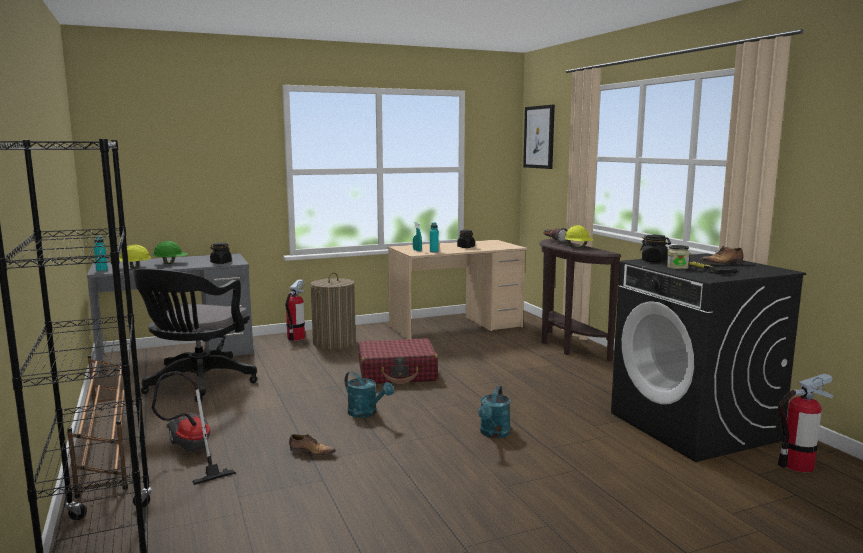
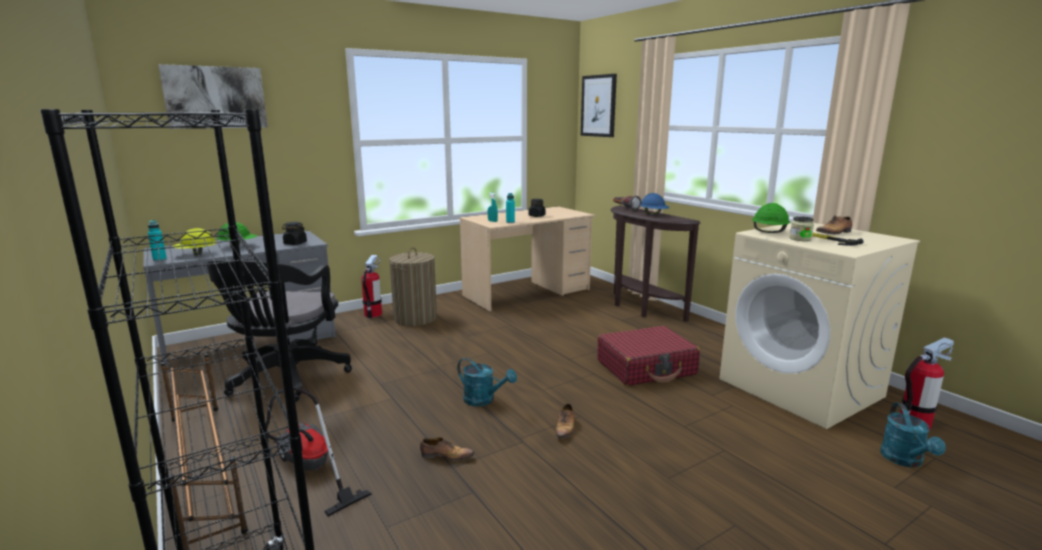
camera: 10 degrees left, 5 degrees up
red suitcase [358,338,438,384] -> red suitcase moved to [597,326,700,386]
turquoise watering can [478,386,511,438] -> turquoise watering can moved to [880,403,946,468]
yellow hard hat [564,225,593,248] -> blue hard hat [640,193,670,215]
black washing machine [611,253,806,462] -> beige washing machine [719,223,920,429]
black jar [640,235,671,262] -> green hard hat [752,203,790,233]
none -> picture [158,64,268,129]
none -> shoe [556,403,575,439]

